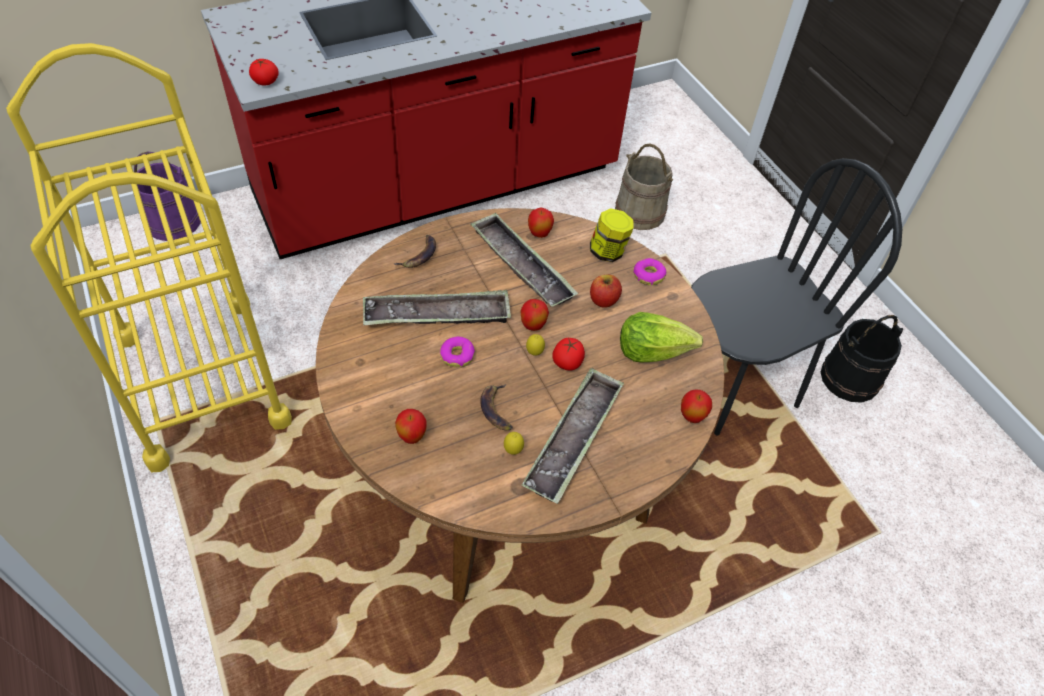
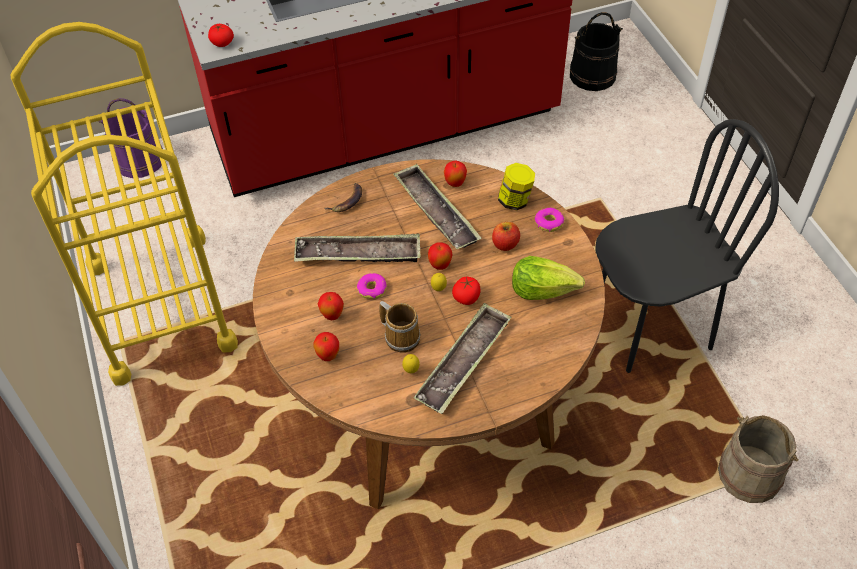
camera: 10 degrees right, 0 degrees up
banana [481,384,513,430] -> mug [379,301,421,353]
beige bucket [615,144,674,230] -> beige bucket moved to [718,415,799,503]
apple [681,389,712,423] -> apple moved to [318,292,344,320]
black bucket [821,315,903,403] -> black bucket moved to [570,12,623,91]

